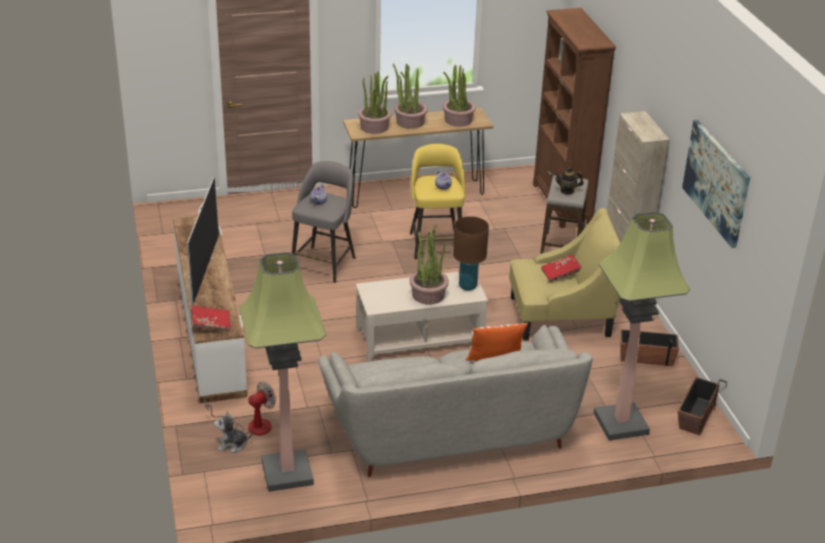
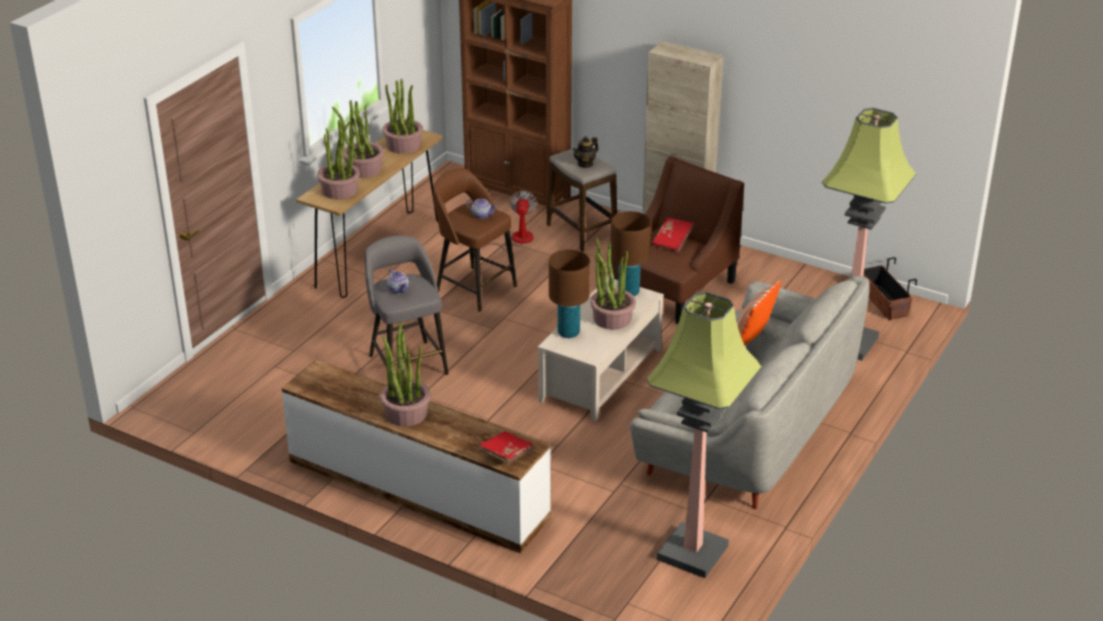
camera: 45 degrees left, 0 degrees up
television [187,177,219,305] -> potted plant [380,322,431,426]
fan [205,382,276,436] -> fan moved to [482,191,537,250]
plush toy [213,411,252,453] -> none
yellow stool [410,144,465,260] -> brown stool [433,168,517,312]
yellow armchair [509,208,620,341] -> brown armchair [608,156,744,324]
planter [620,329,679,366] -> none
picture [682,120,750,248] -> none
none -> brown table lamp [549,249,590,338]

